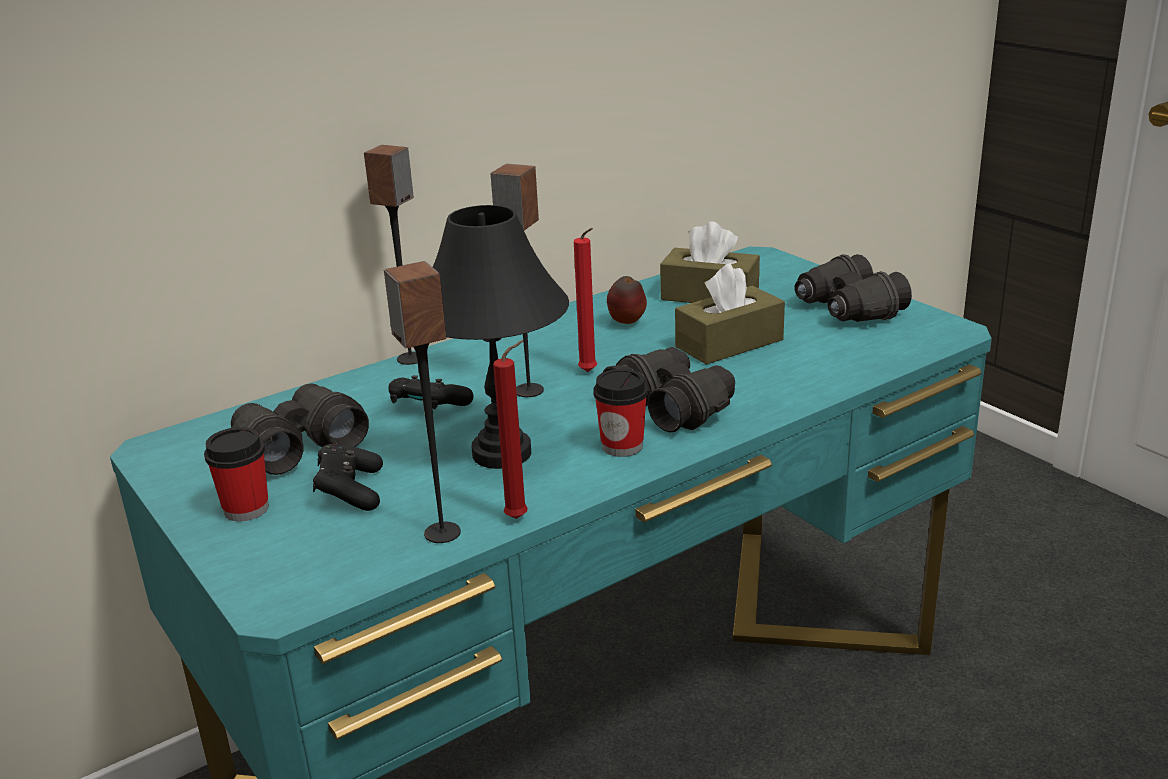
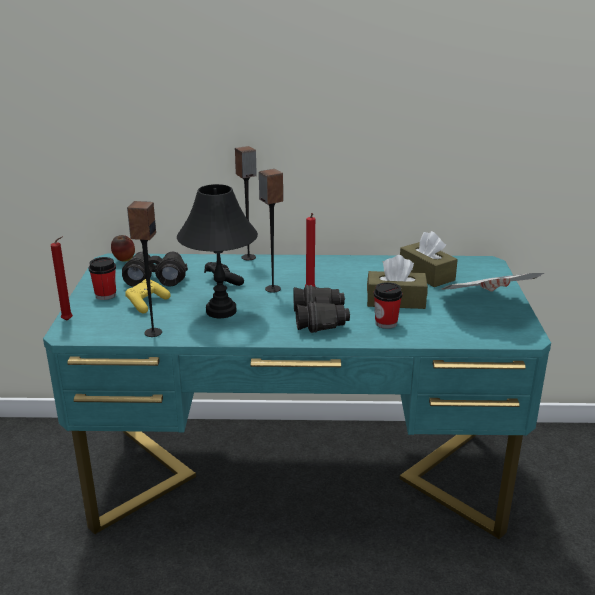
camera: 35 degrees right, 0 degrees up
black game controller [313,444,383,511] -> yellow game controller [125,279,171,313]
red candle [493,340,528,519] -> red candle moved to [51,236,73,321]
cup [593,369,648,457] -> cup moved to [373,282,403,329]
apple [607,276,647,324] -> apple moved to [111,235,135,262]
black binoculars [795,254,912,322] -> newspaper [440,273,545,292]

